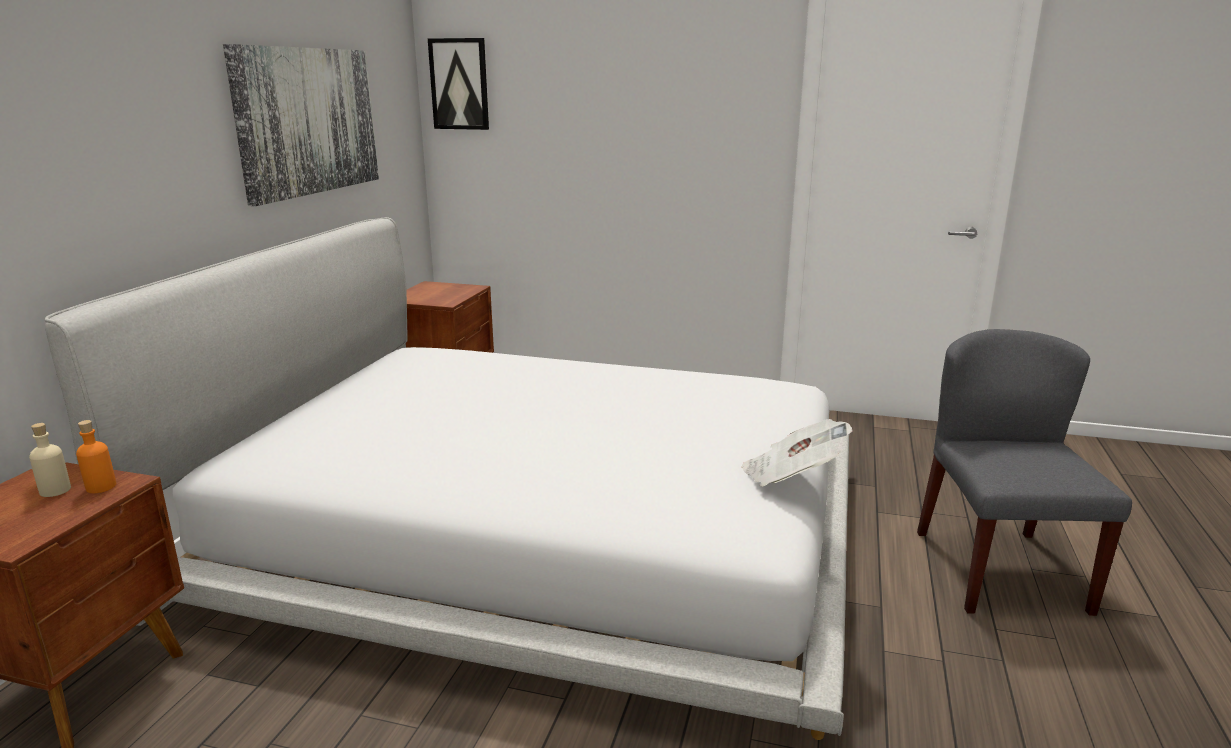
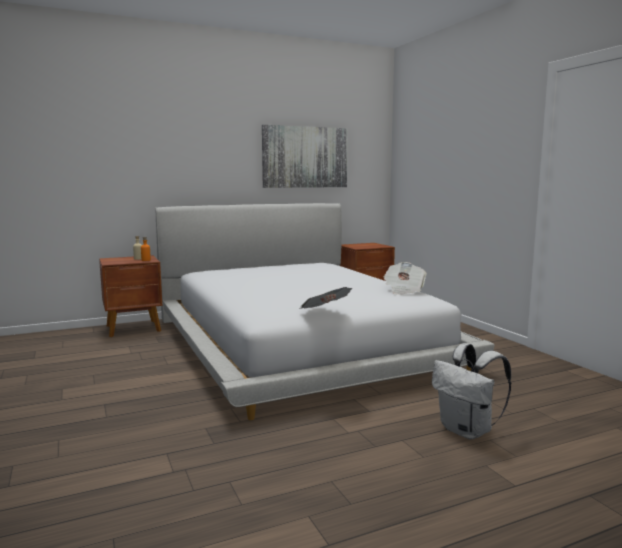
camera: 50 degrees right, 10 degrees down
picture [428,38,489,130] -> none
grey chair [917,329,1132,616] -> white backpack [432,343,512,440]
none -> newspaper [383,262,427,295]

